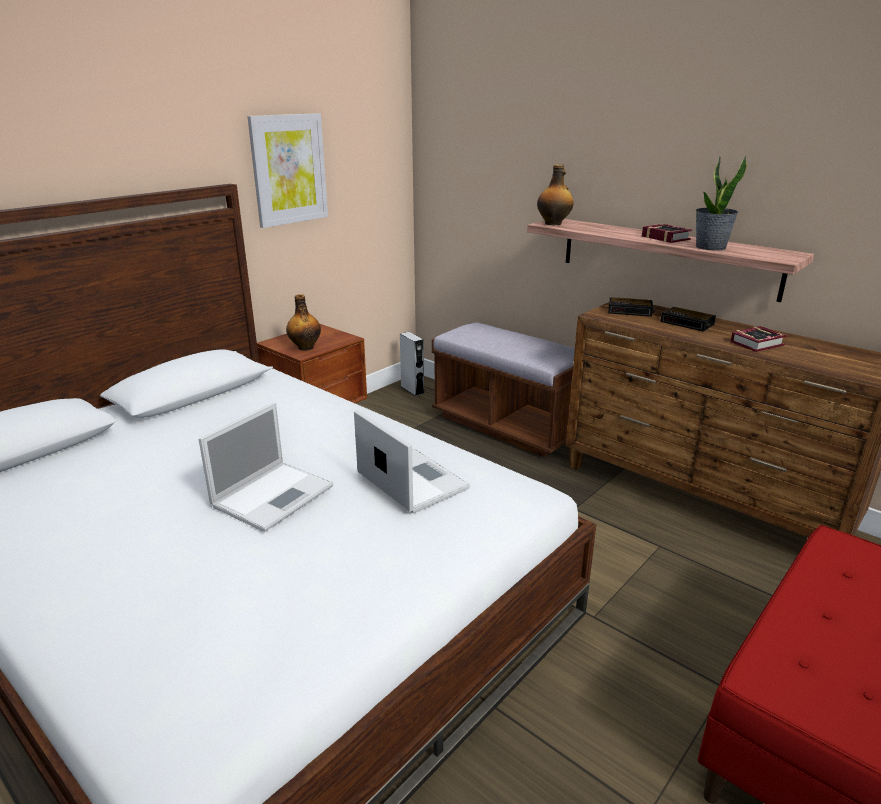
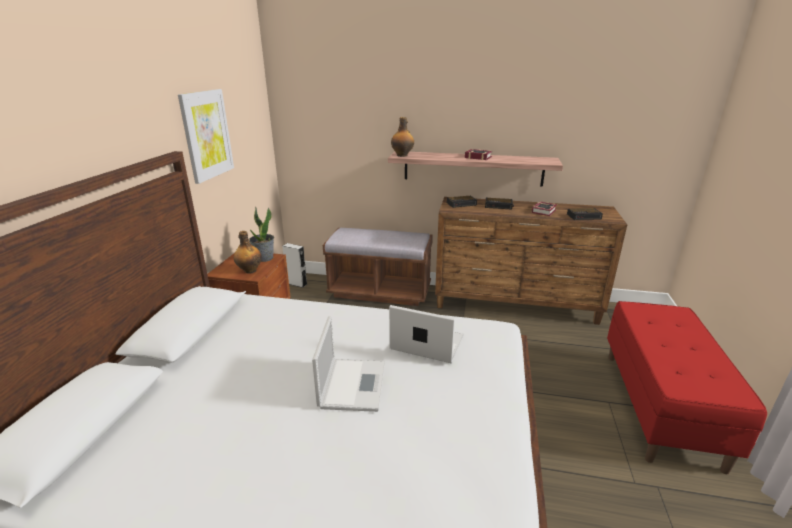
camera: 30 degrees left, 0 degrees up
potted plant [696,156,747,250] -> potted plant moved to [249,207,274,262]
none -> alarm clock [567,208,603,220]

